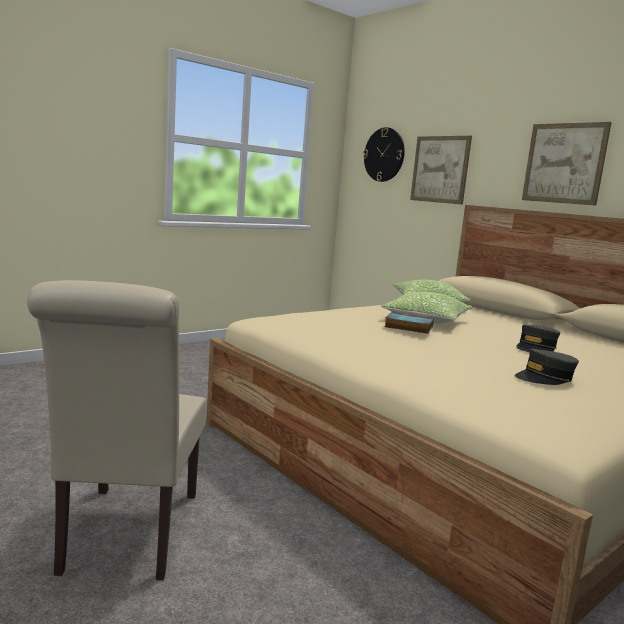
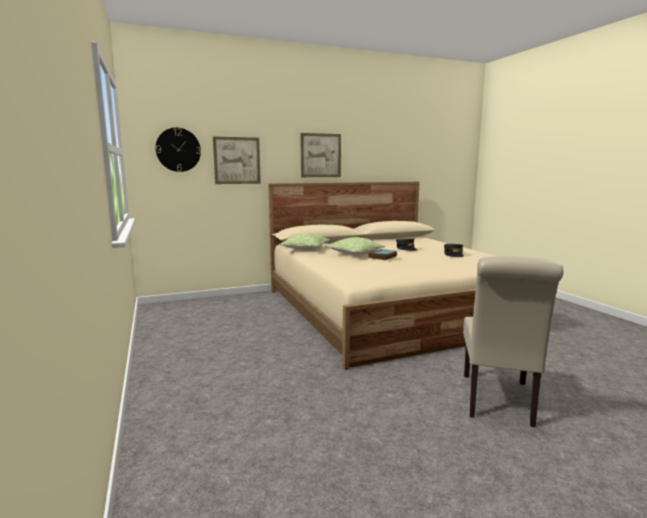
camera: 70 degrees left, 0 degrees up
beige chair [27,280,207,580] -> beige chair turned 90 degrees clockwise [463,256,563,427]

